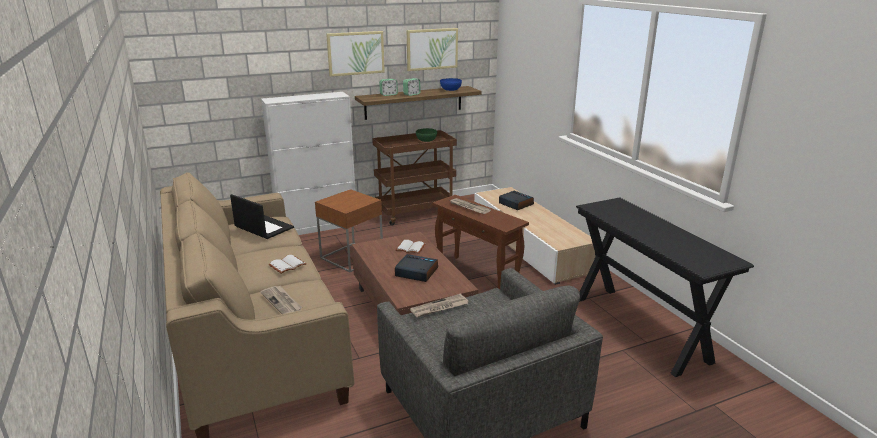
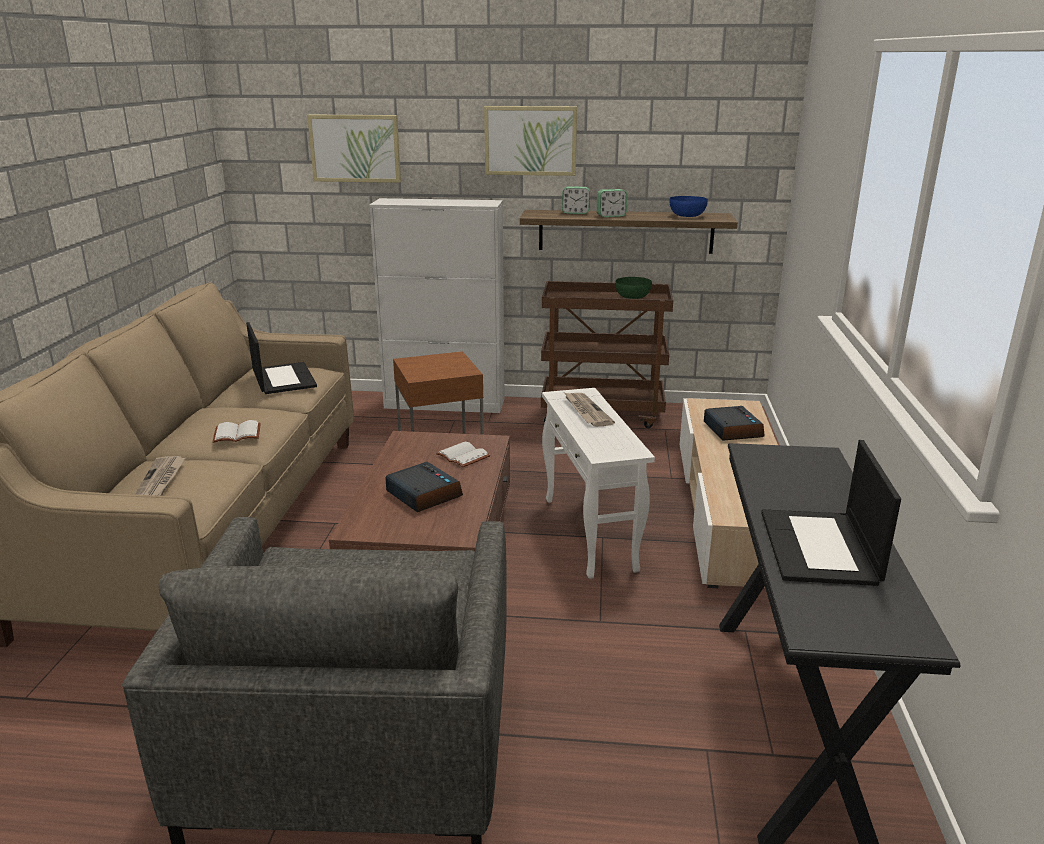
camera: 30 degrees right, 0 degrees up
picture [407,28,458,71] -> picture moved to [307,115,401,183]
newspaper [410,294,469,318] -> none
brown side table [433,195,529,289] -> white side table [542,388,655,579]
none -> laptop [761,440,901,586]

